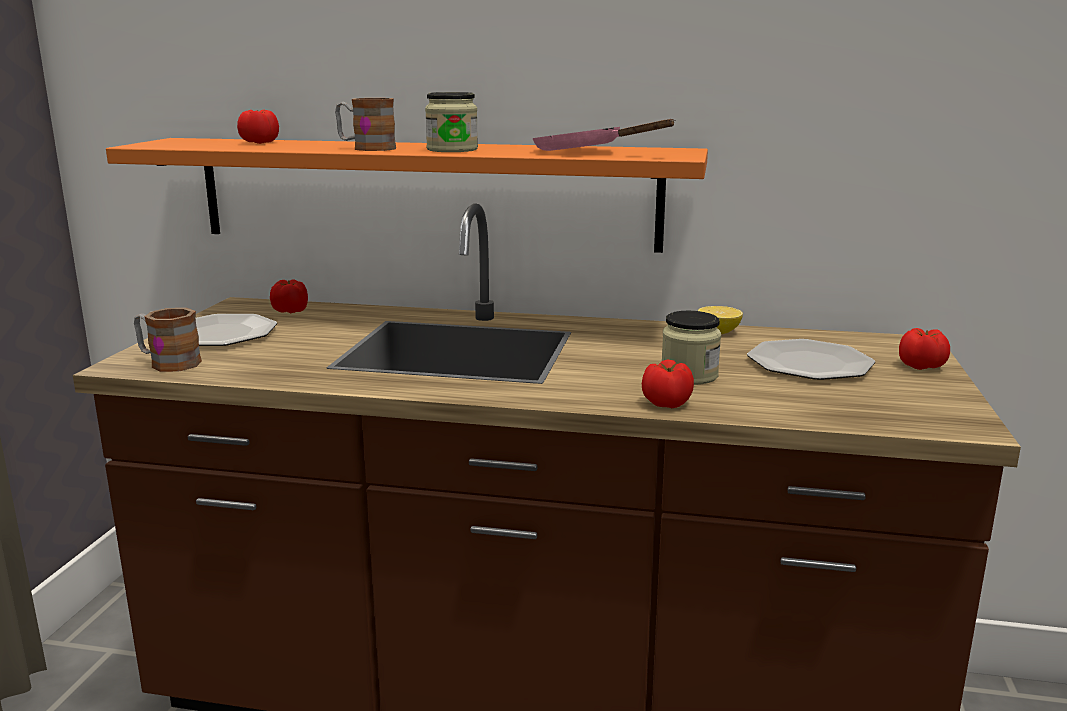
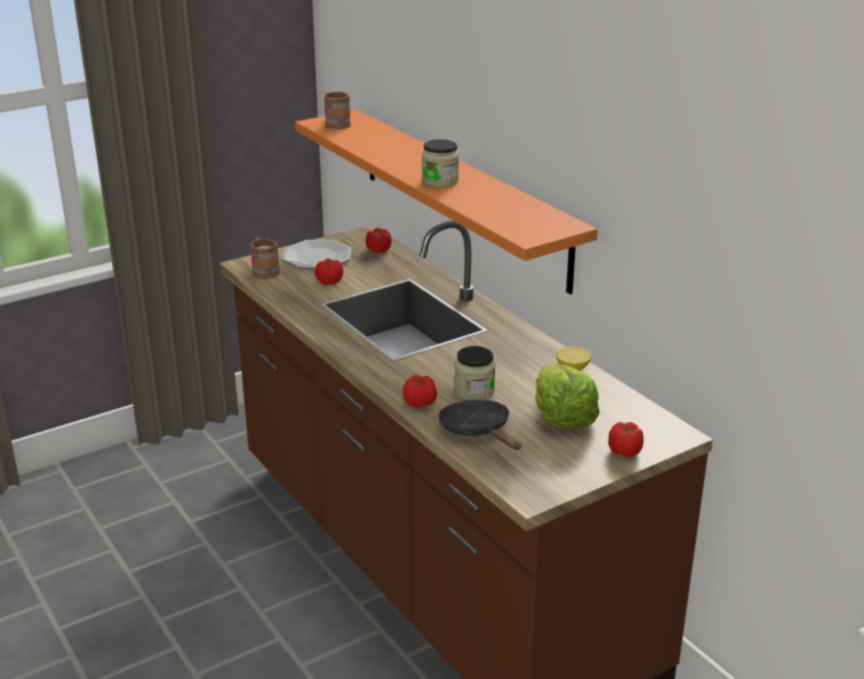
camera: 45 degrees right, 10 degrees up
tomato [237,110,279,144] -> tomato moved to [315,258,343,285]
mug [335,98,396,151] -> mug moved to [324,92,351,129]
pink frying pan [533,119,676,151] -> none
plate [747,339,875,380] -> lettuce [535,363,600,429]
none -> black frying pan [438,399,521,450]

